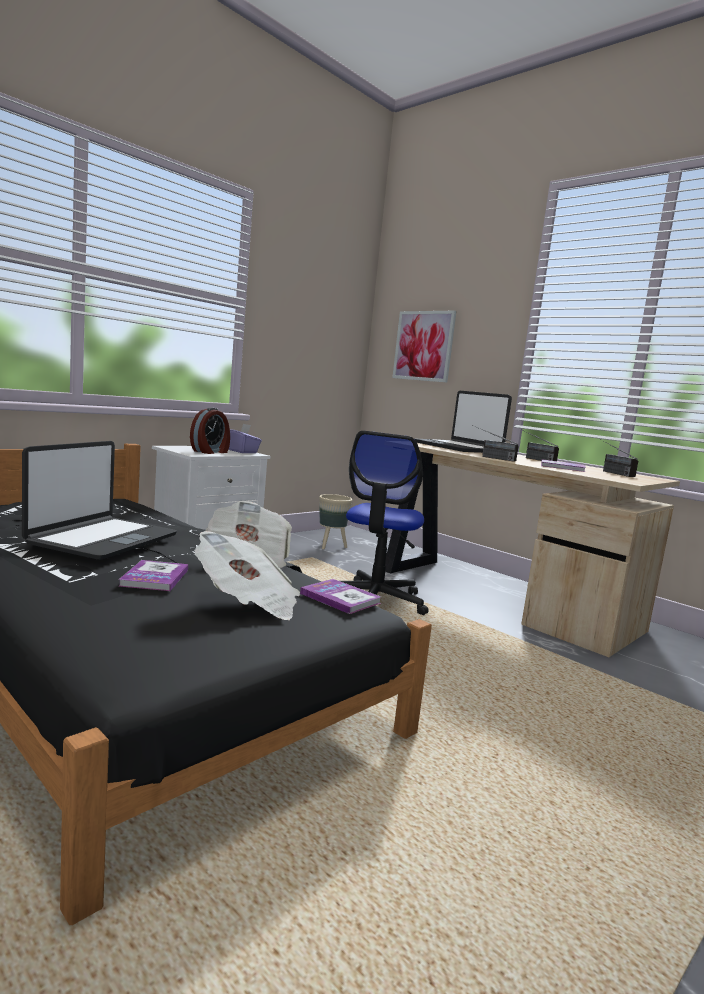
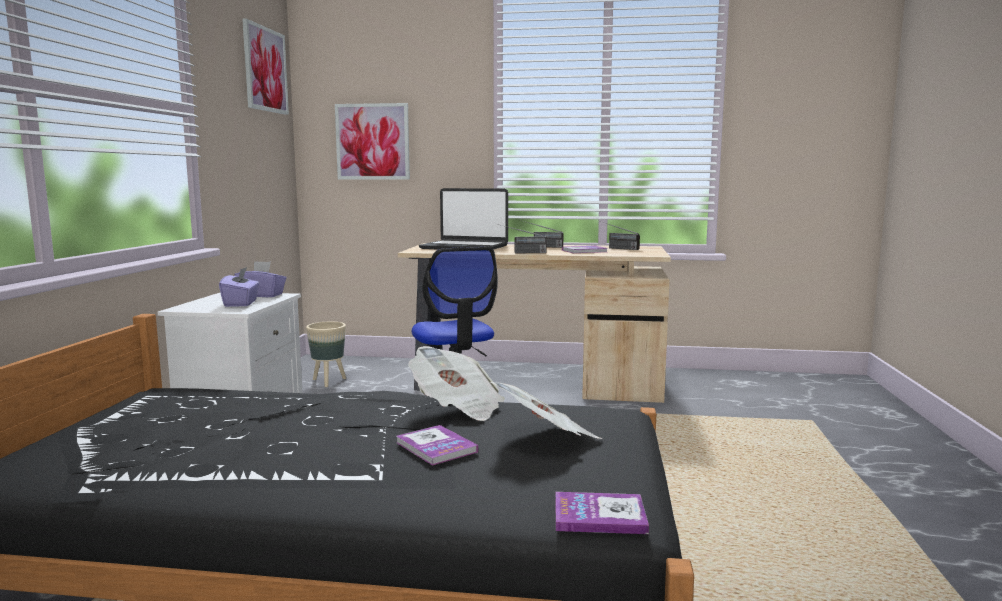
camera: 35 degrees left, 0 degrees up
laptop [22,441,177,560] -> none
alarm clock [190,407,230,454] -> purple tissue box [219,267,259,307]
book [300,579,381,614] -> book moved to [555,492,649,534]
none -> picture [242,19,289,115]

